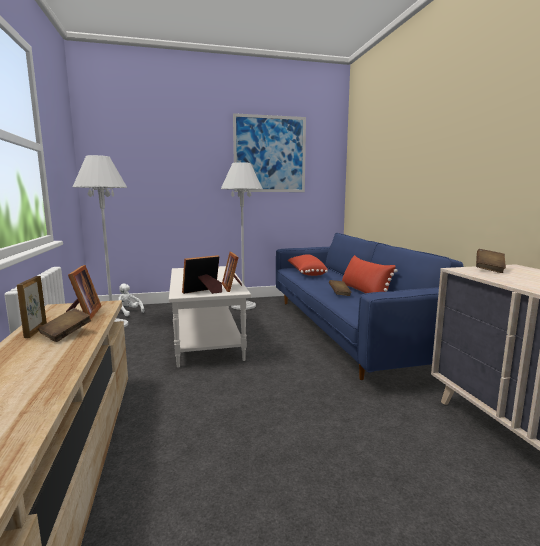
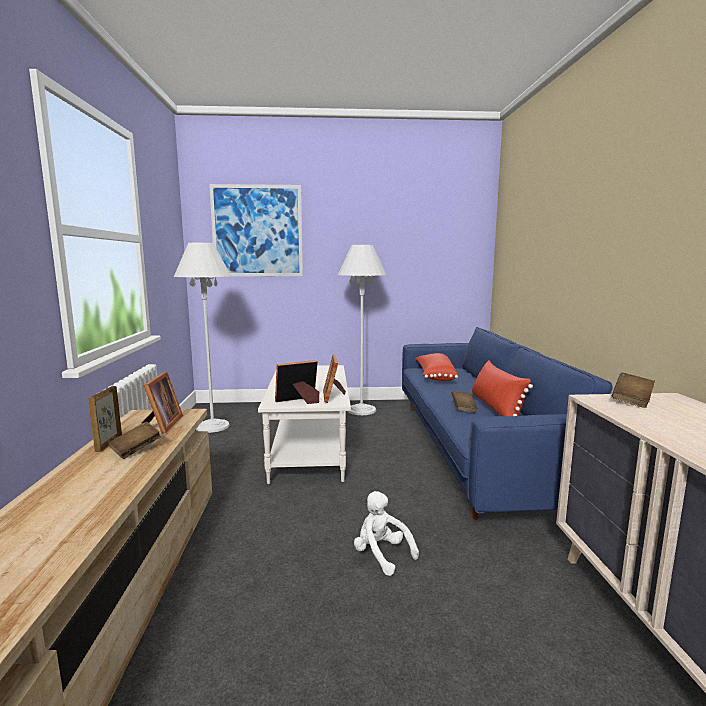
camera: 10 degrees right, 0 degrees up
white plush toy [118,283,144,316] -> white plush toy moved to [354,491,419,576]
picture [233,113,306,192] -> picture moved to [209,184,303,276]

